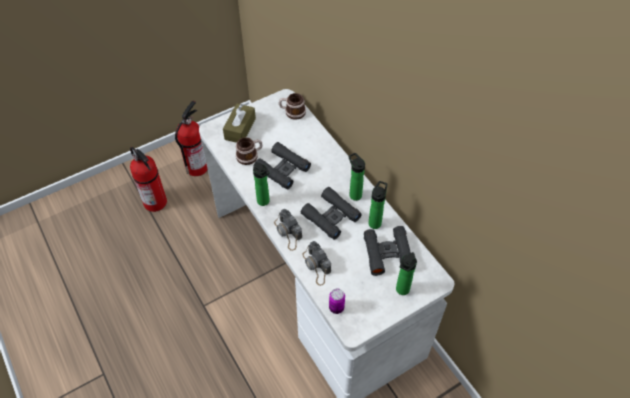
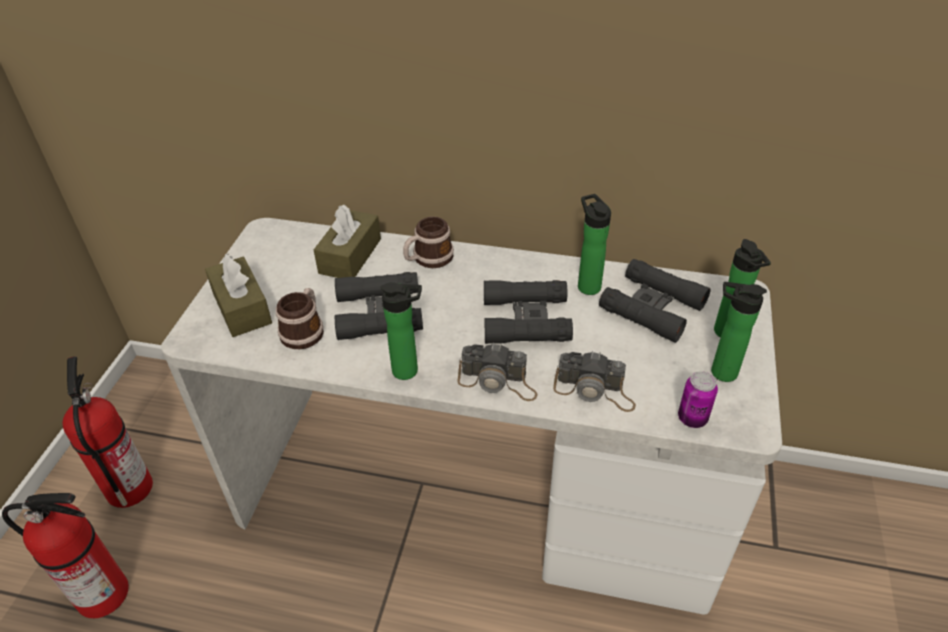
camera: 45 degrees left, 10 degrees down
mug [279,93,306,120] -> mug moved to [403,217,454,268]
bottle [349,153,365,201] -> bottle moved to [711,282,767,382]
none -> brown tissue box [314,205,381,278]

